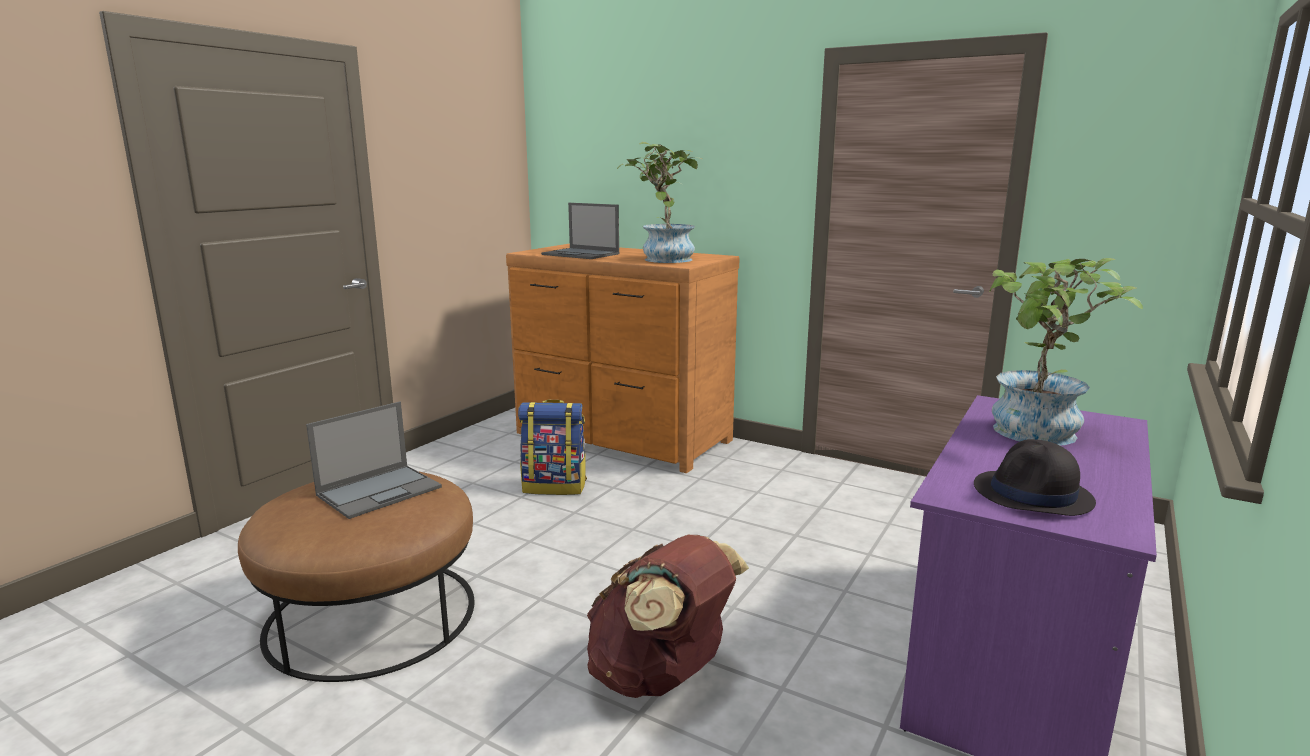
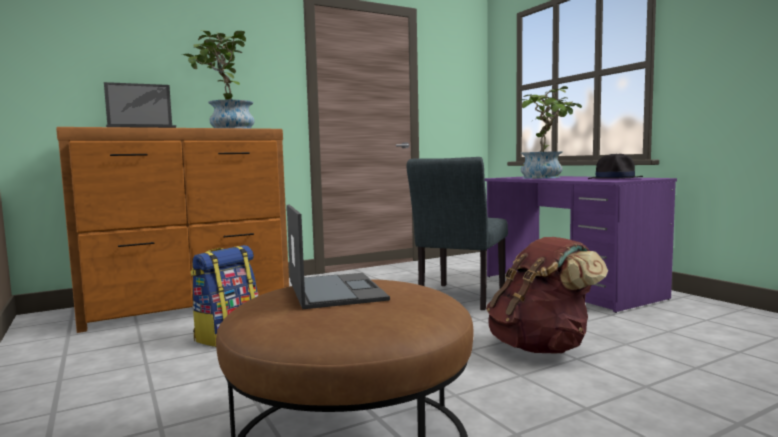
camera: 60 degrees left, 10 degrees down
none -> grey chair [407,157,508,310]

